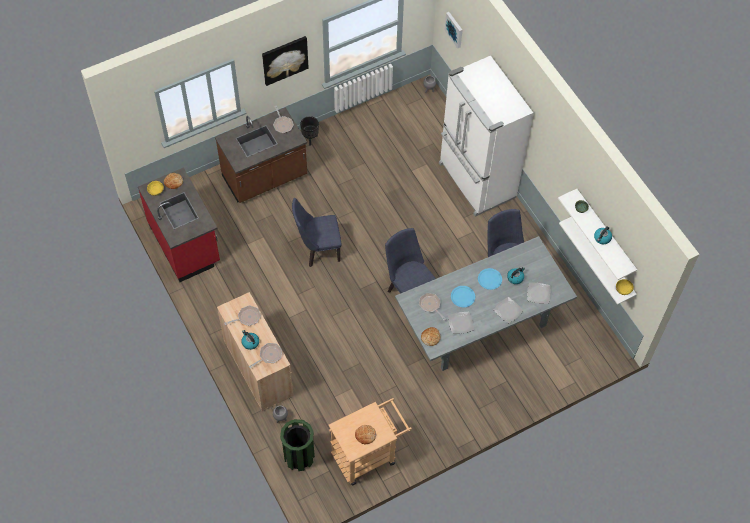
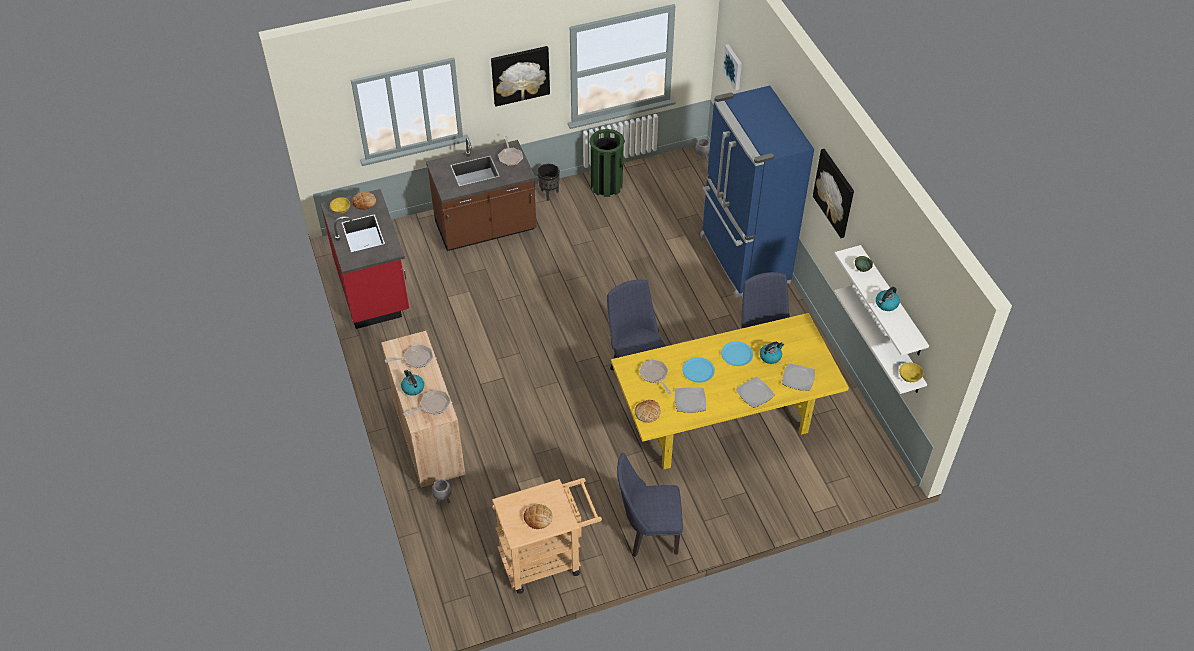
camera: 10 degrees right, 10 degrees down
green trash can [280,419,315,471] -> green trash can moved to [589,129,625,197]
blue chair [292,198,342,267] -> blue chair moved to [617,453,683,557]
grey dining table [395,236,577,371] -> yellow dining table [611,313,849,470]
white fridge [439,56,533,217] -> blue fridge [700,86,814,298]
none -> picture [813,149,854,238]

